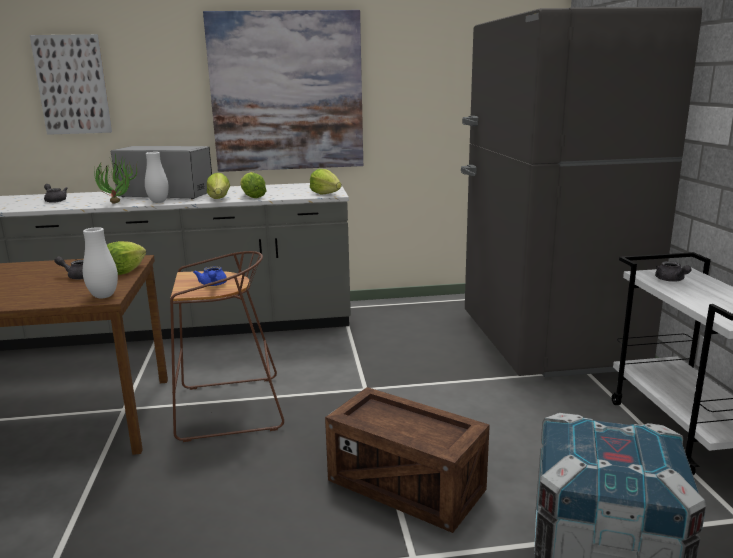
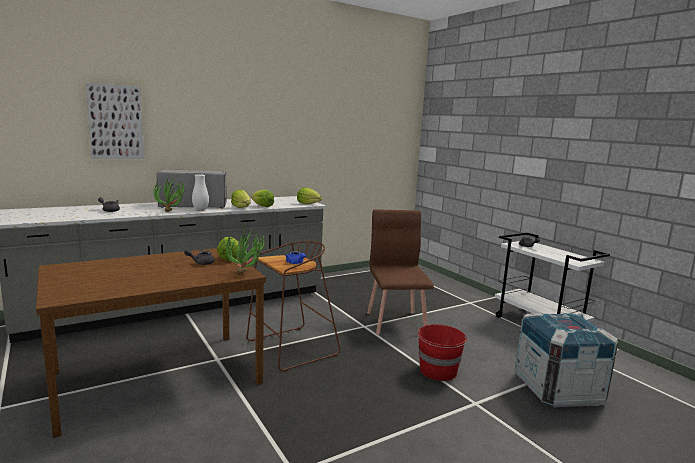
camera: 25 degrees left, 5 degrees down
white vase [83,227,118,298] -> potted plant [225,227,266,273]
picture [203,10,363,172] -> none
crate [325,387,490,533] -> red bucket [417,324,467,381]
grey fridge [461,6,702,378] -> none
none -> brown chair [367,209,434,335]

